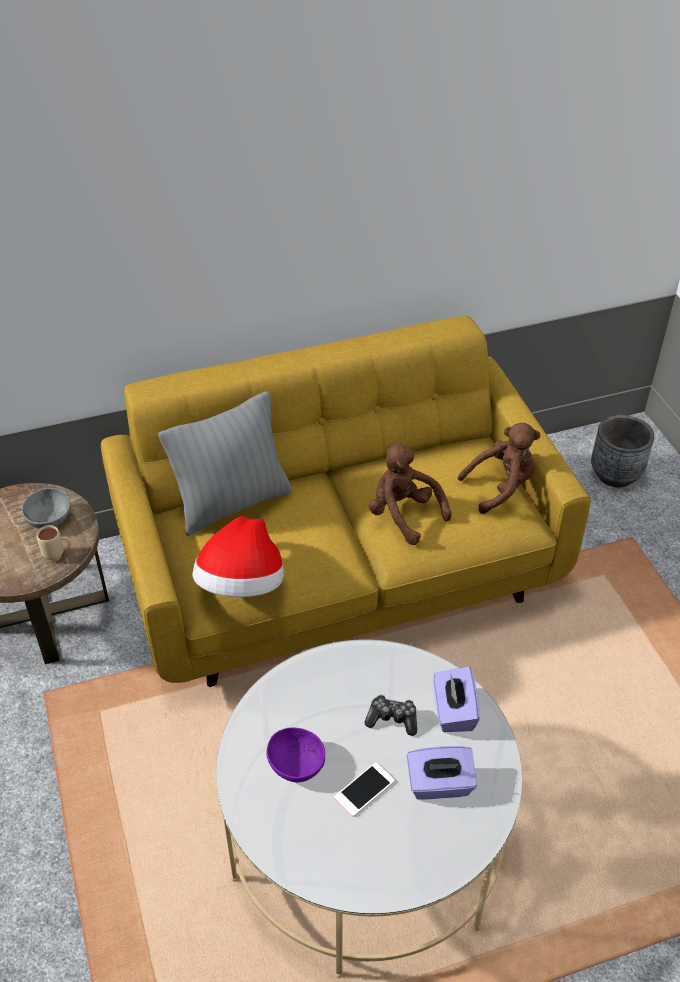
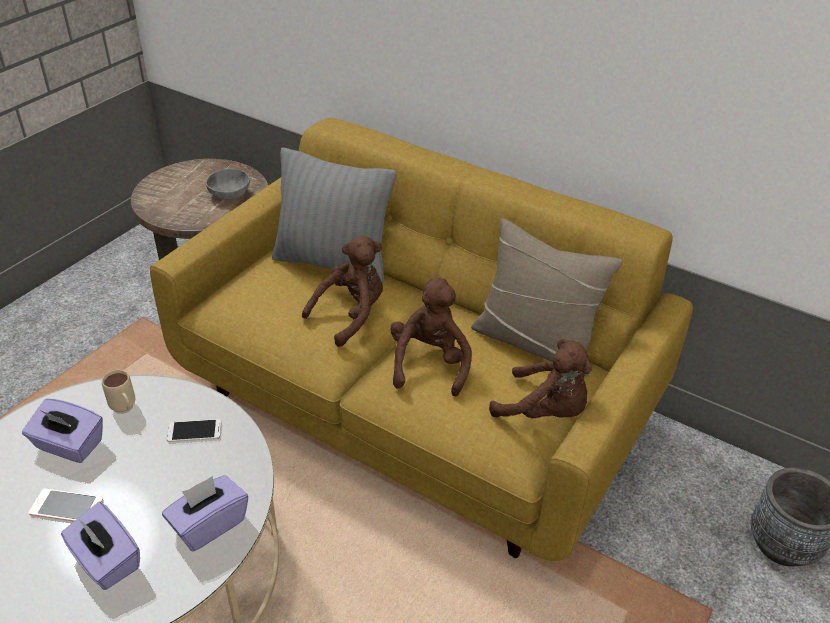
camera: 50 degrees right, 5 degrees down
beige mug [37,525,71,561] -> beige mug moved to [102,370,135,414]
hat [193,516,284,597] -> none
purple bowl [266,728,325,783] -> purple tissue box [22,399,103,463]
game controller [364,695,417,736] -> none
none -> phone [167,419,221,442]
none -> brown plush toy [302,236,383,347]
none -> beige pillow [471,218,623,376]

